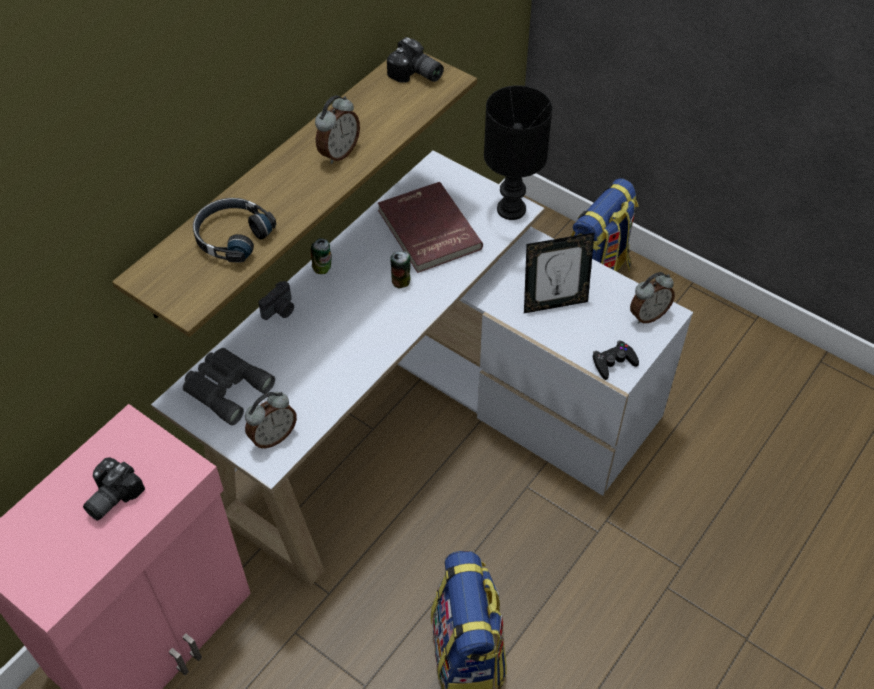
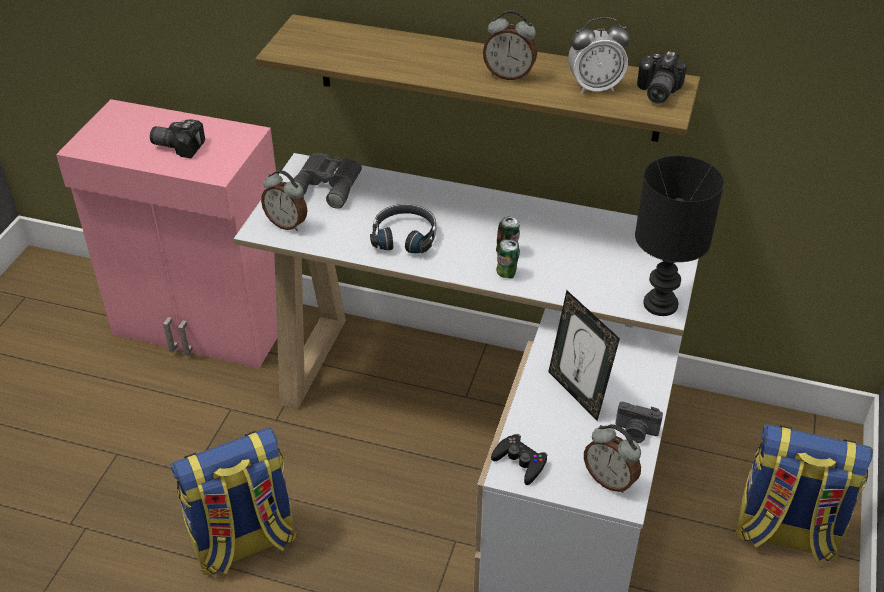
camera: 70 degrees right, 10 degrees down
black headphones [193,198,276,263] -> black headphones moved to [370,204,436,254]
camera [258,281,294,320] -> camera moved to [615,402,663,443]
can [311,238,332,274] -> can moved to [496,239,520,278]
red book [378,182,483,273] -> none
none -> alarm clock [568,17,630,94]

